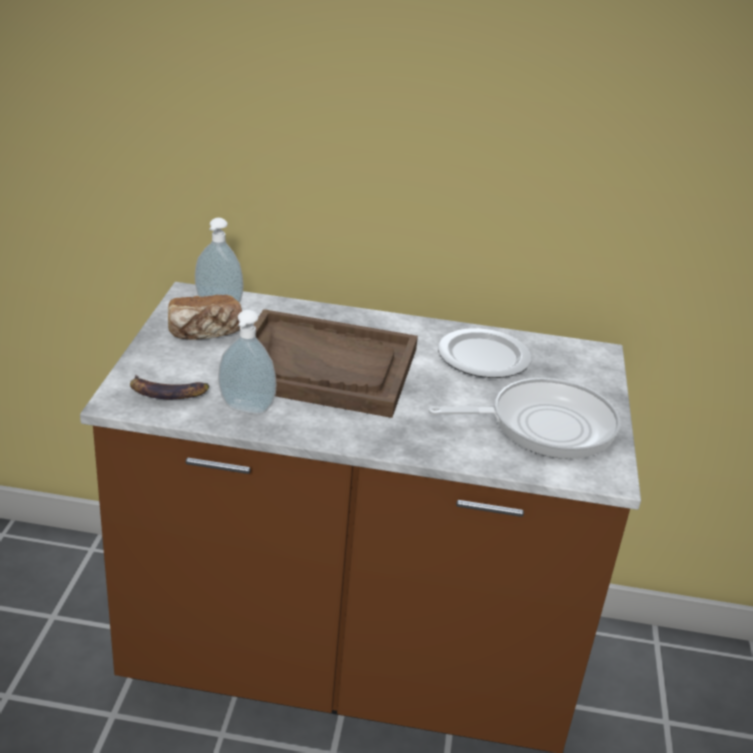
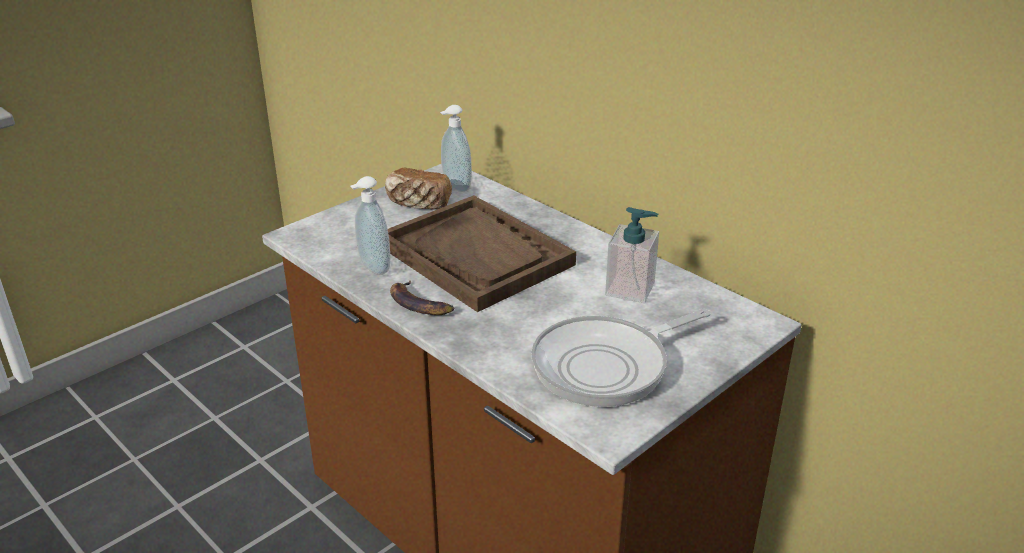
camera: 40 degrees right, 0 degrees up
banana [130,374,209,399] -> banana moved to [390,280,454,315]
frying pan [428,378,620,459] -> frying pan turned 120 degrees clockwise [531,308,711,407]
plate [438,328,531,378] -> soap dispenser [605,207,659,303]

